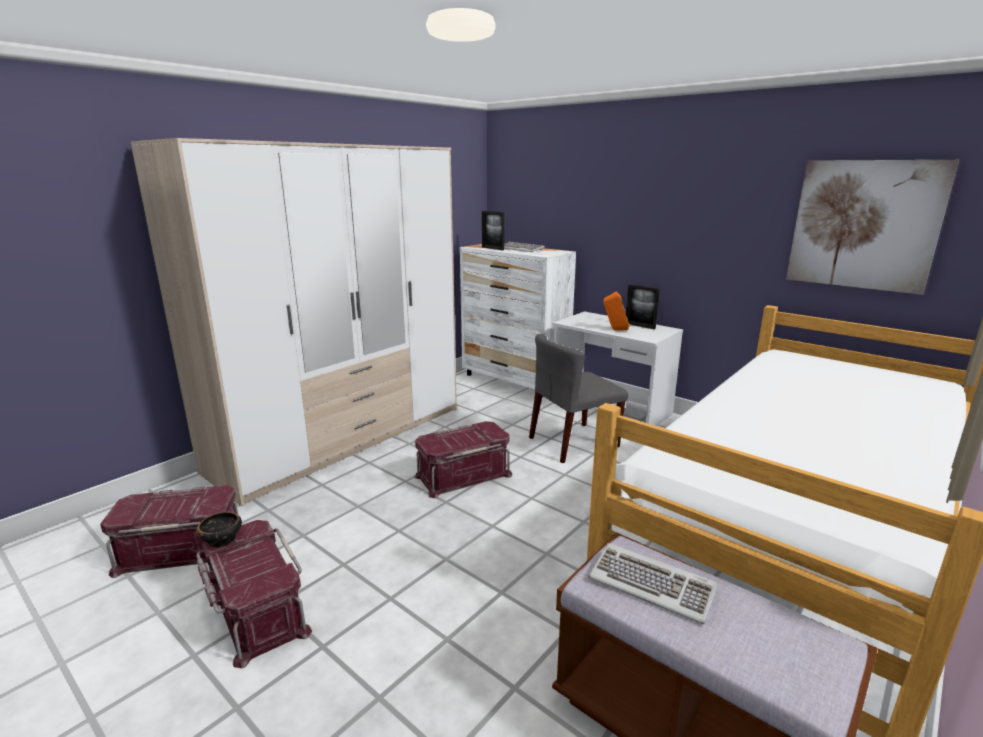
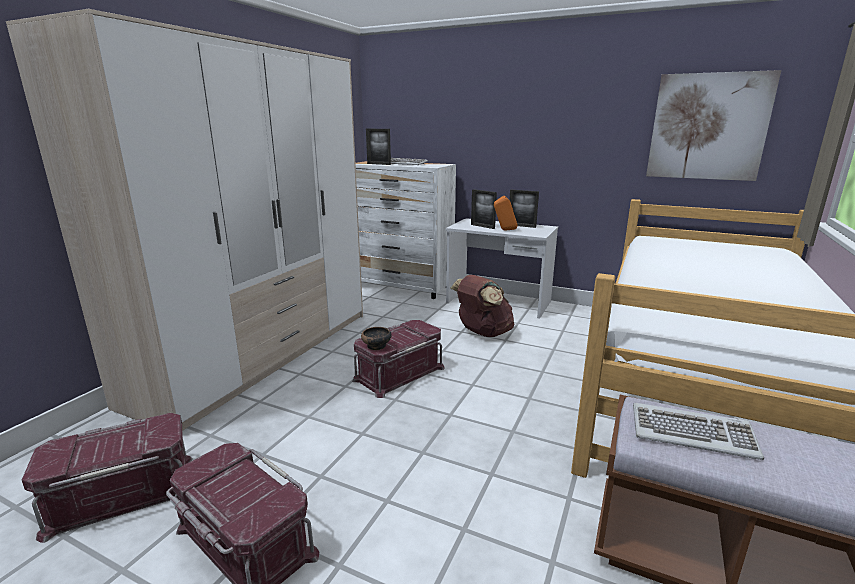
camera: 15 degrees left, 0 degrees up
bowl [196,512,242,548] -> bowl moved to [361,327,392,350]
grey chair [529,334,628,463] -> brown backpack [450,275,514,337]
none -> picture frame [471,189,497,229]

